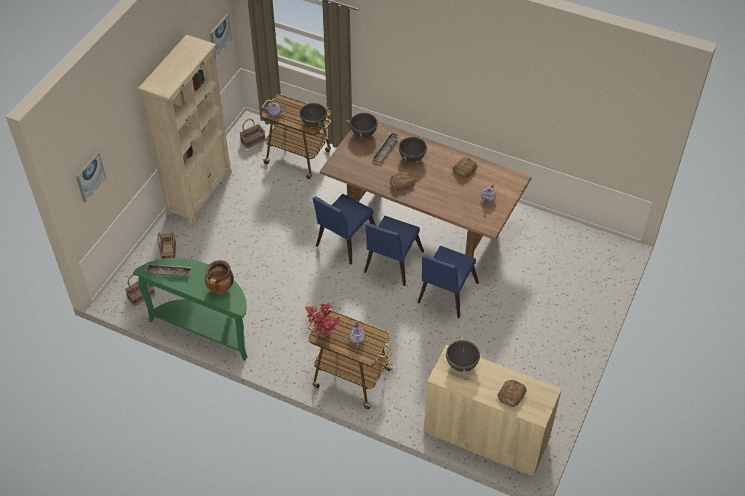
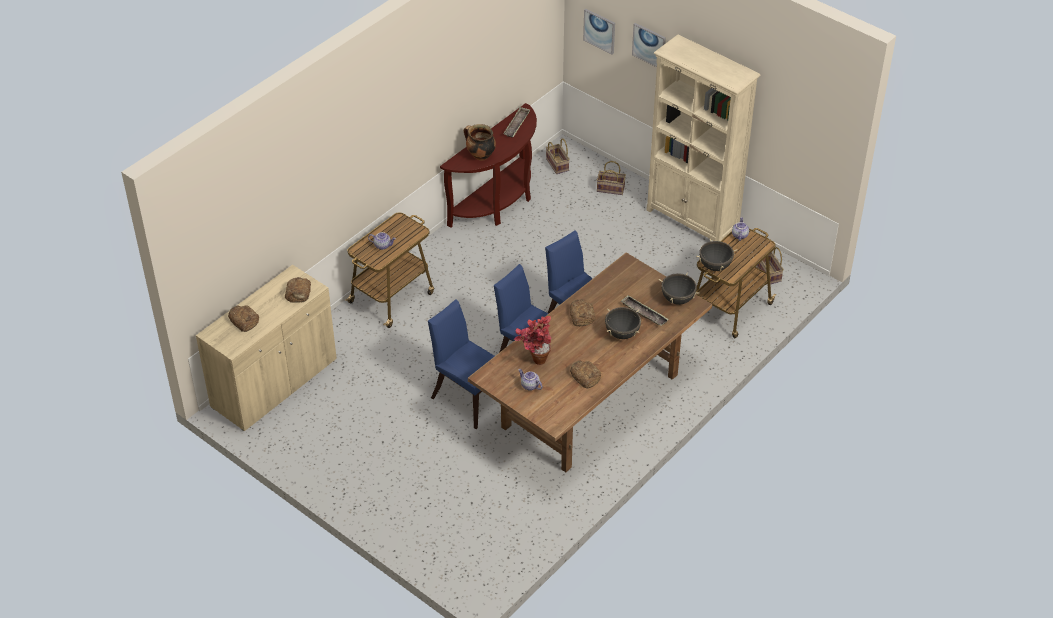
camera: 105 degrees right, 5 degrees down
green console table [133,258,247,361] -> brown console table [440,103,537,228]
picture [210,14,231,59] -> picture moved to [632,23,666,67]
potted plant [305,303,342,338] -> potted plant moved to [514,316,551,365]
black cooking pot [442,337,484,373] -> bread [285,277,311,303]

